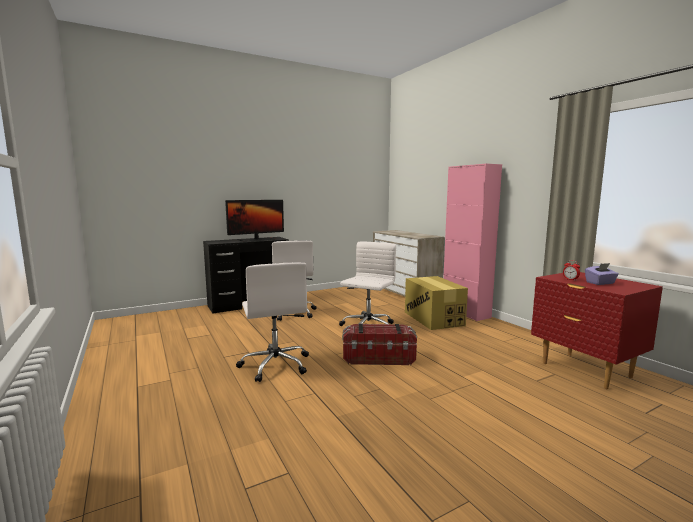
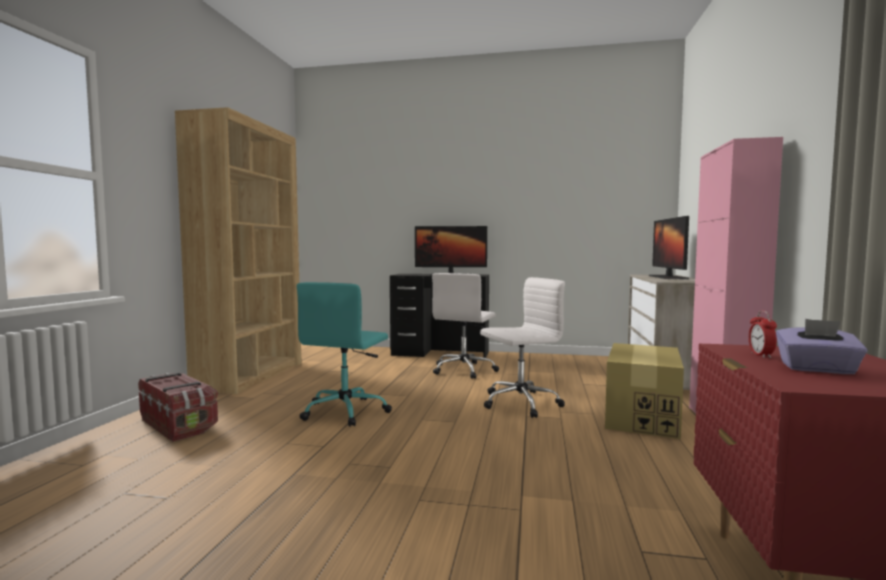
camera: 40 degrees right, 5 degrees down
white office chair [236,262,309,382] -> turquoise office chair [297,282,392,427]
storage box [342,323,417,365] -> storage box moved to [138,373,218,442]
none -> brown bookcase [175,107,302,394]
none -> monitor [649,216,689,279]

